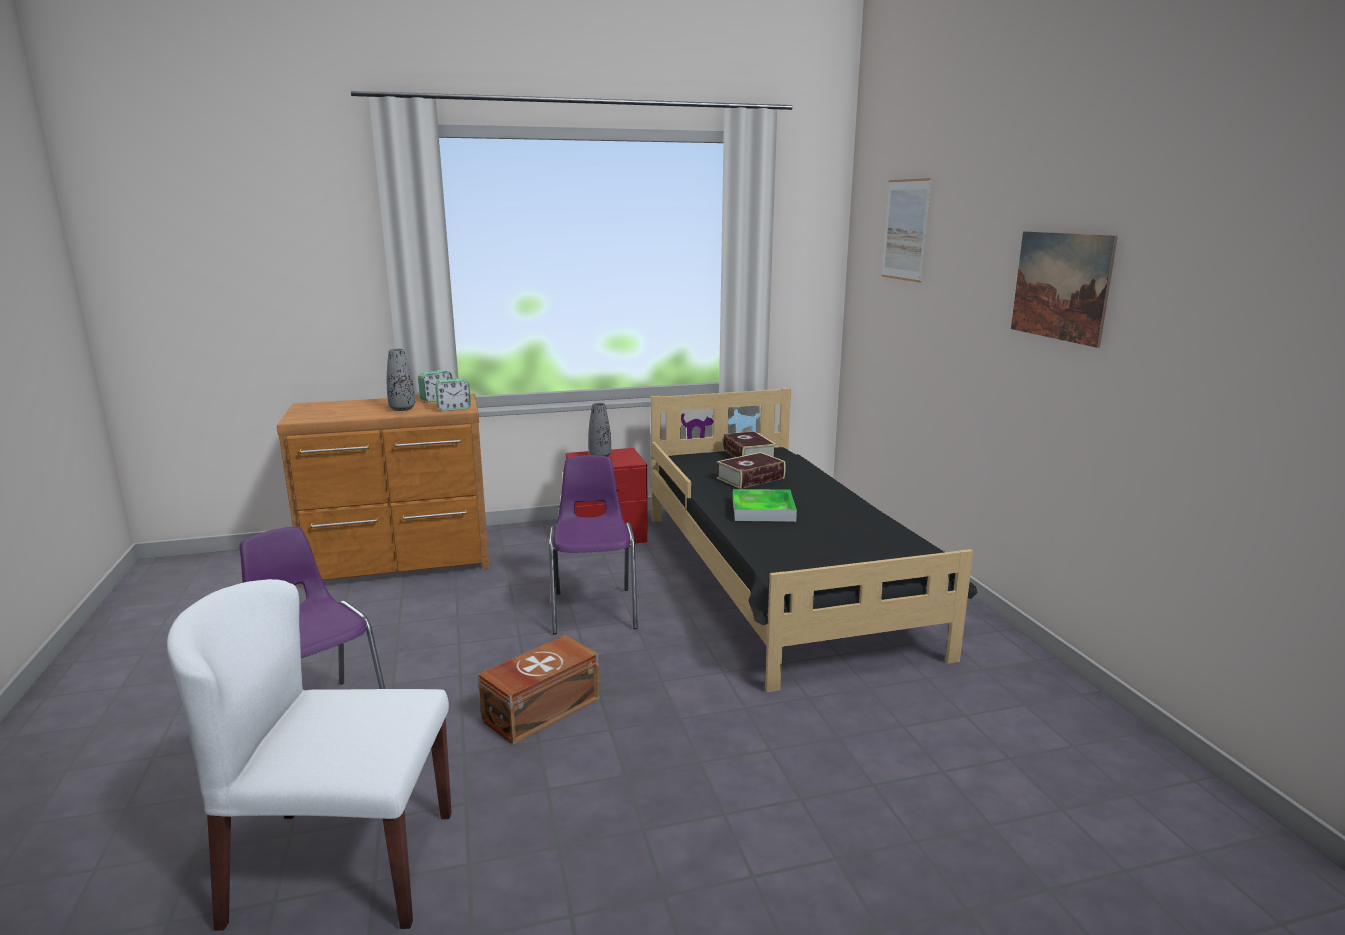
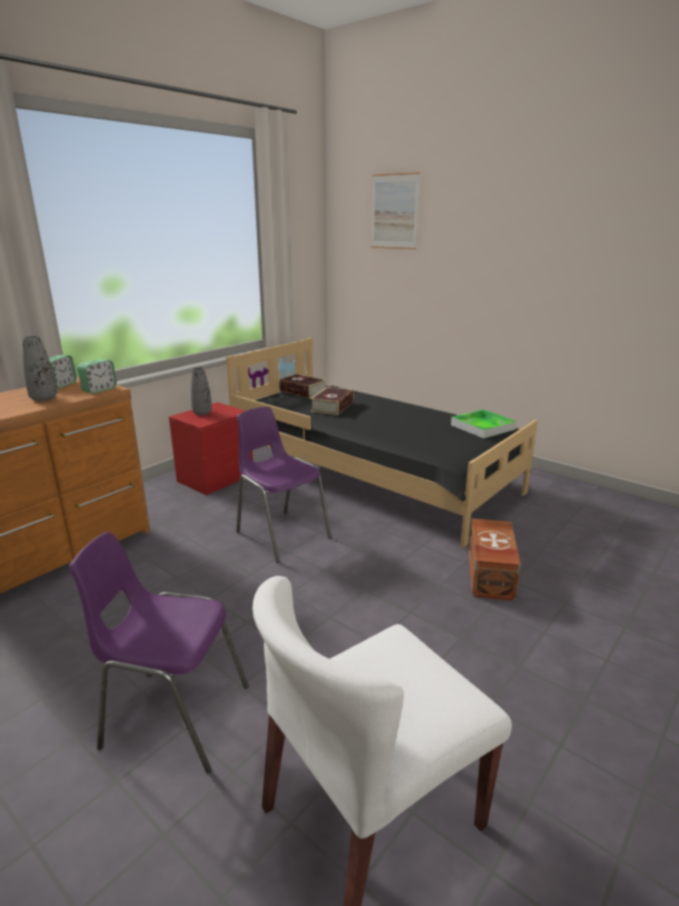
camera: 35 degrees left, 5 degrees up
brown storage box [478,635,599,745] -> brown storage box moved to [469,518,521,601]
tray [733,489,797,522] -> tray moved to [451,409,517,439]
picture [1011,231,1118,348] -> none

